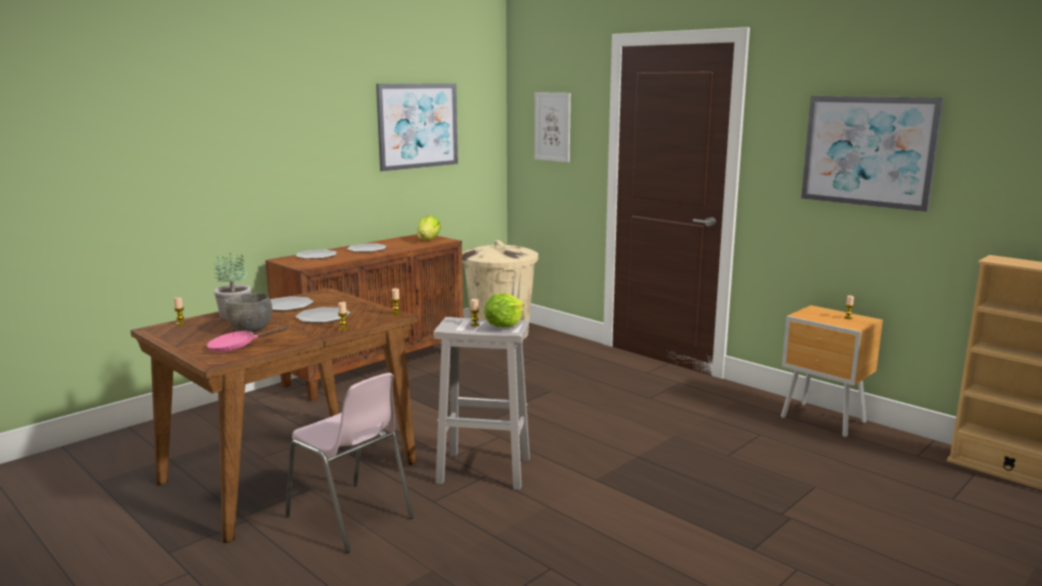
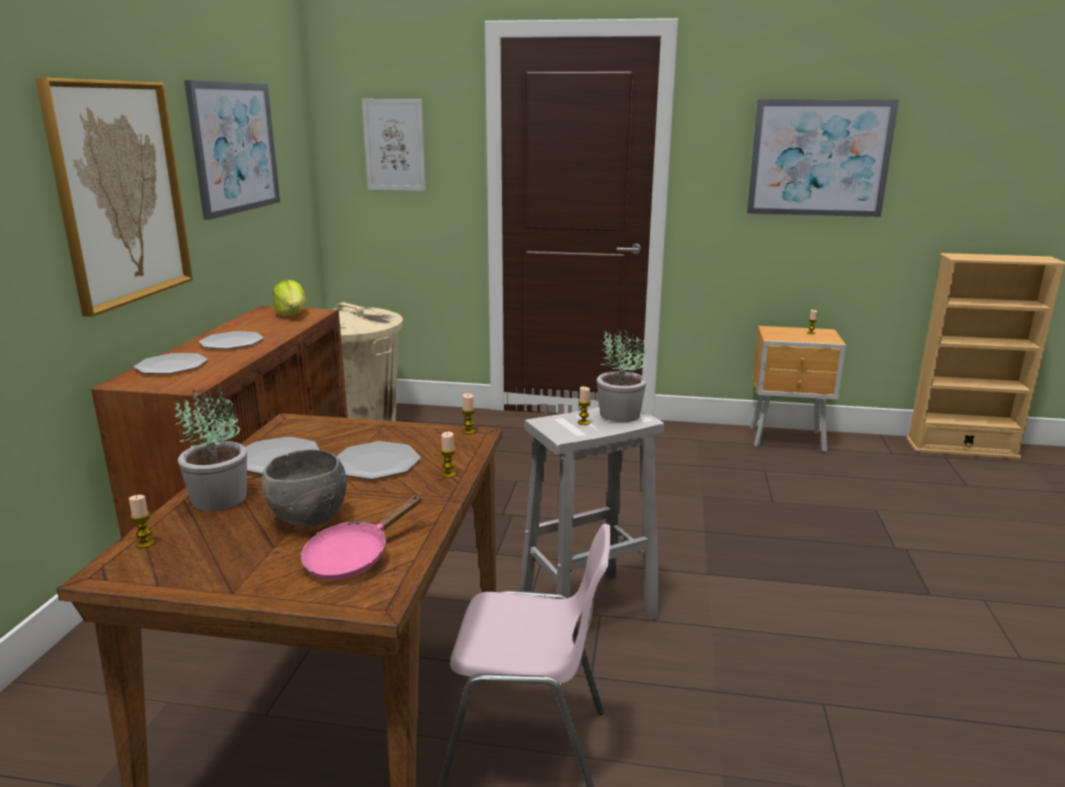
camera: 35 degrees left, 5 degrees up
lettuce [484,293,524,327] -> potted plant [597,330,647,422]
none -> picture [35,78,193,317]

